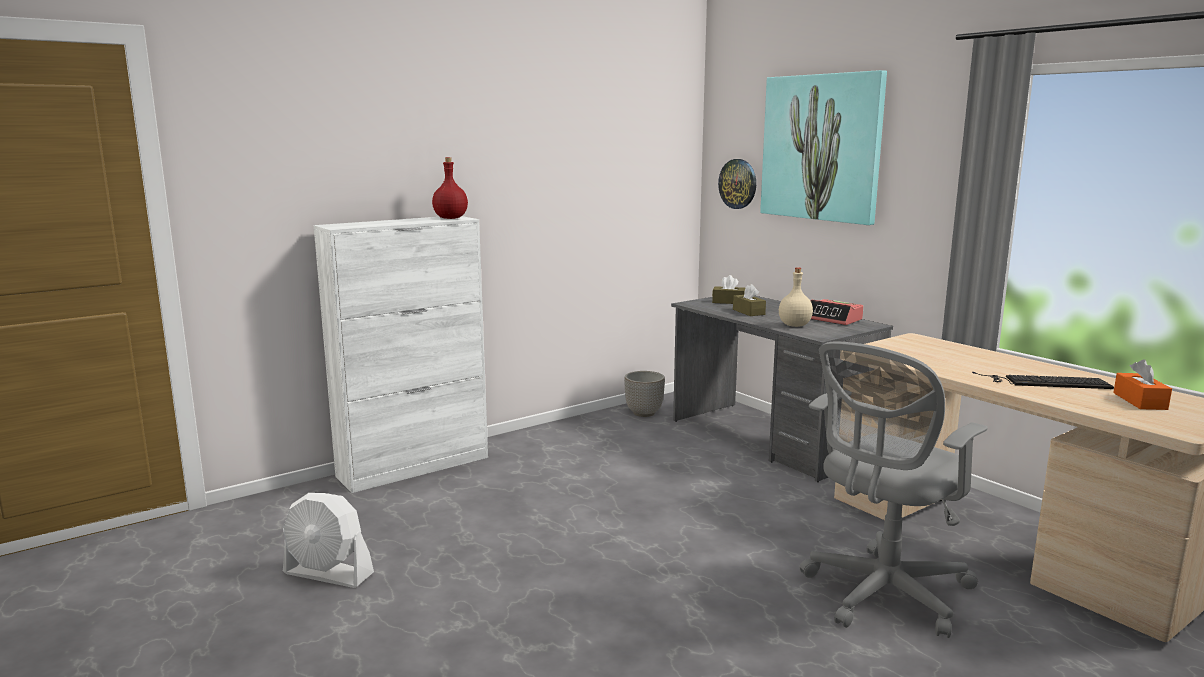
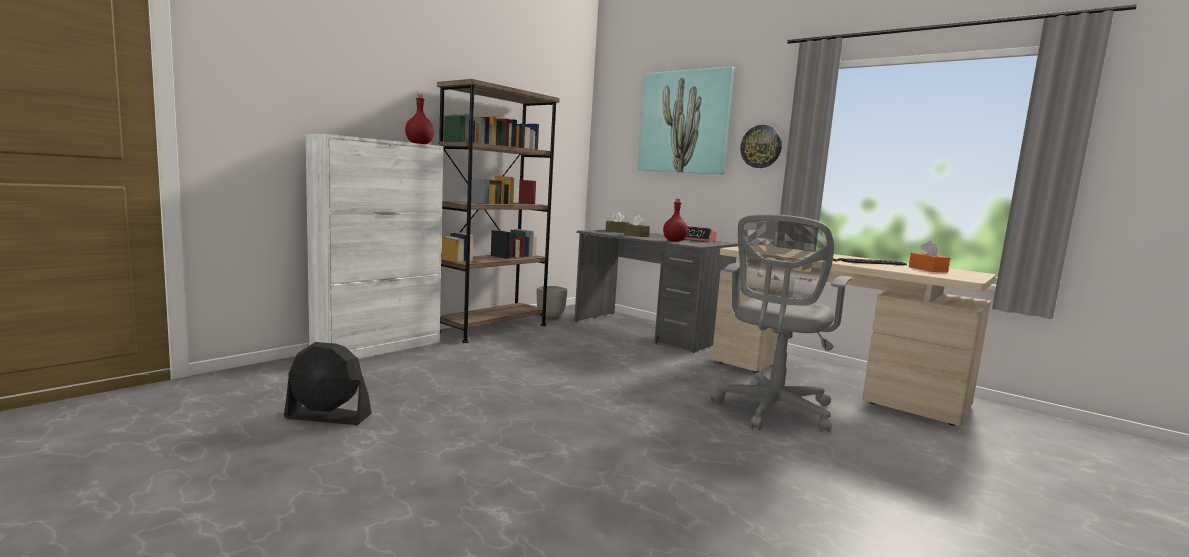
camera: 15 degrees left, 5 degrees down
white fan [283,493,374,588] -> black fan [284,342,372,425]
wall clock [718,159,756,209] -> wall clock moved to [740,125,782,168]
beige bottle [779,268,813,327] -> red bottle [663,199,688,241]
none -> brown bookcase [437,79,560,343]

